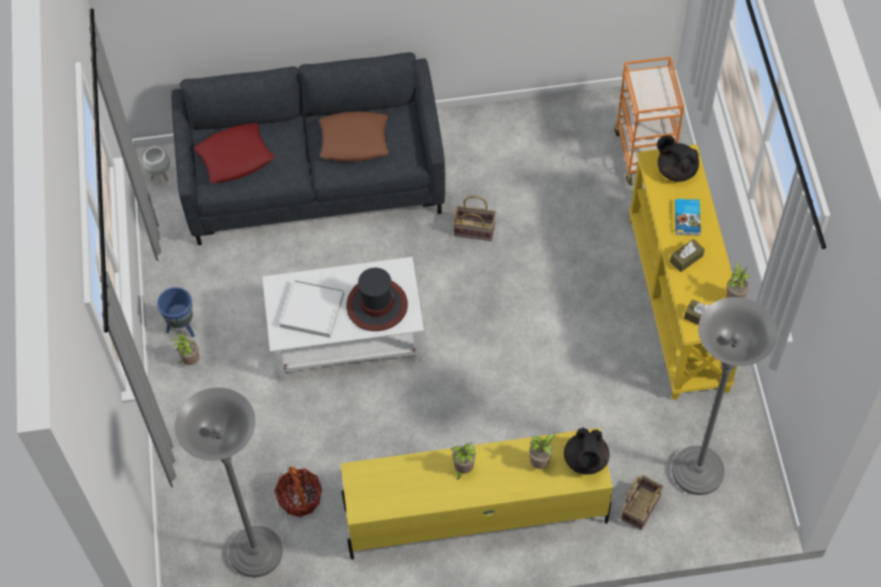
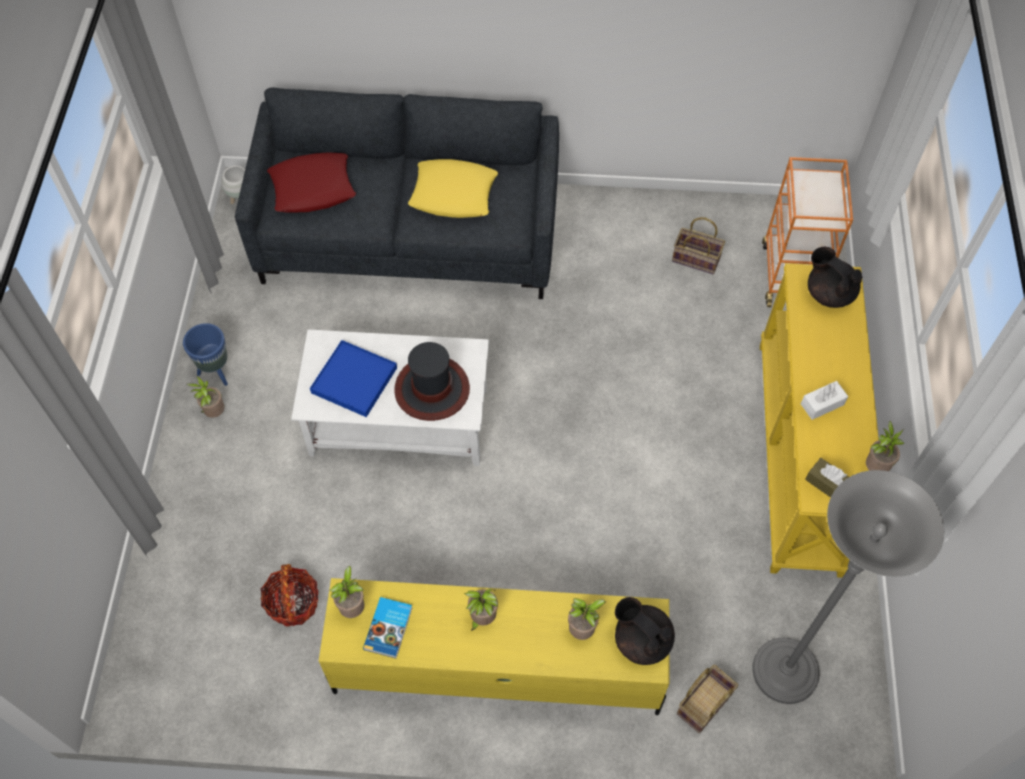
camera: 10 degrees right, 0 degrees up
grey floor lamp [175,388,282,577] -> none
white tray [279,280,344,338] -> blue tray [310,340,397,417]
brown pillow [319,111,389,162] -> yellow pillow [408,159,498,218]
basket [453,196,496,241] -> basket moved to [672,217,725,274]
black teapot [564,428,609,475] -> black teapot turned 120 degrees clockwise [615,597,675,665]
brown tissue box [670,239,705,272] -> white tissue box [801,381,848,420]
book [675,199,701,236] -> book moved to [363,597,412,658]
none -> potted plant [330,566,364,618]

